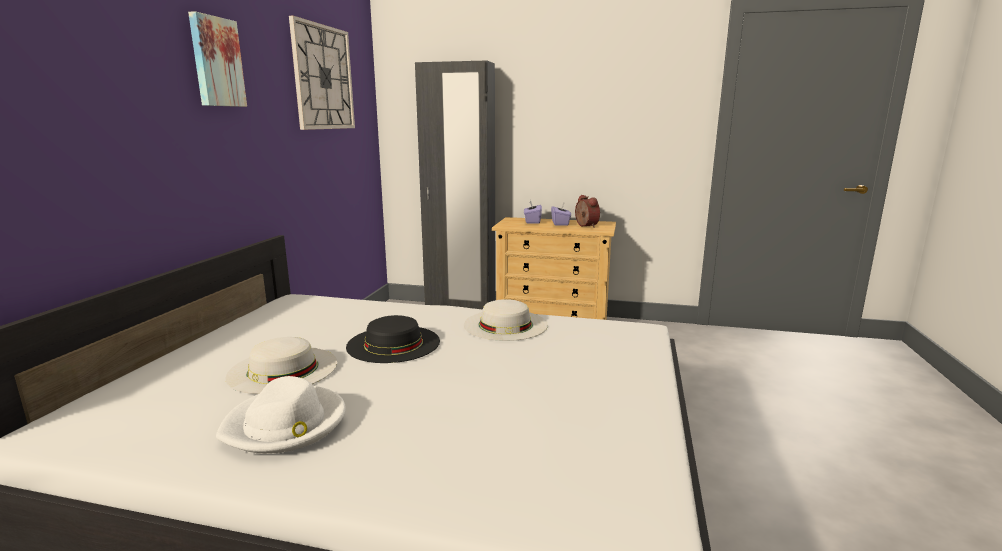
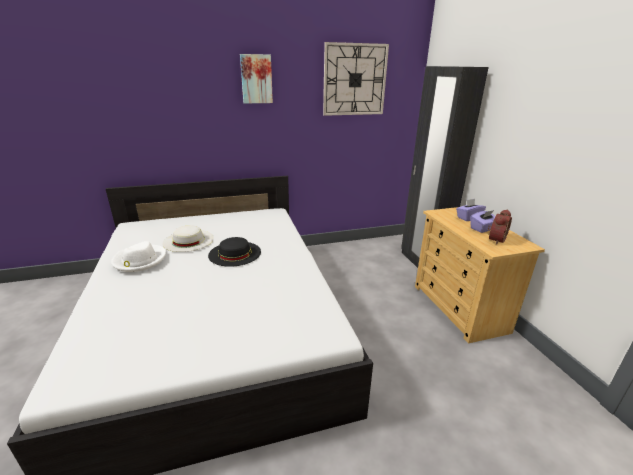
camera: 60 degrees right, 10 degrees up
white hat [464,299,548,341] -> none

